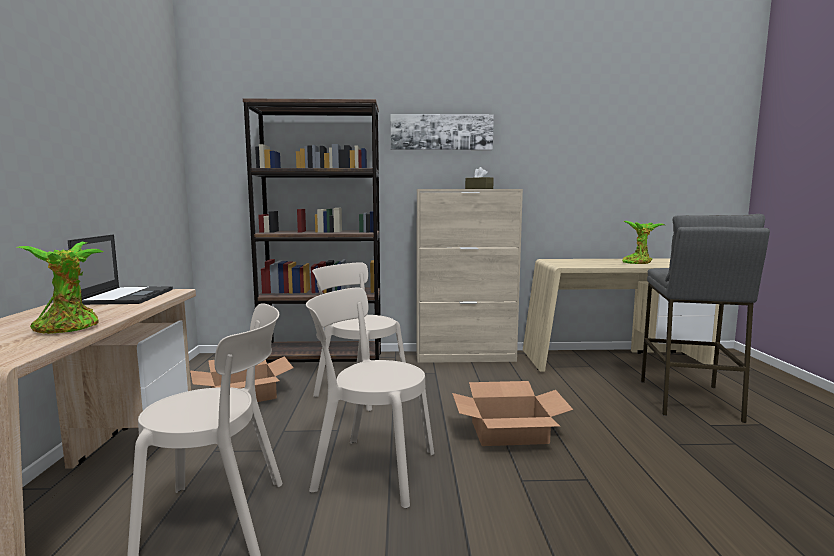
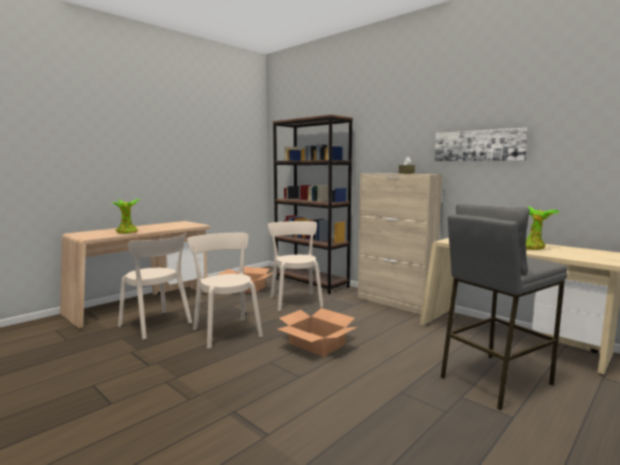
camera: 45 degrees right, 0 degrees up
laptop [68,234,173,305] -> none
picture [391,114,494,150] -> picture moved to [434,127,529,161]

